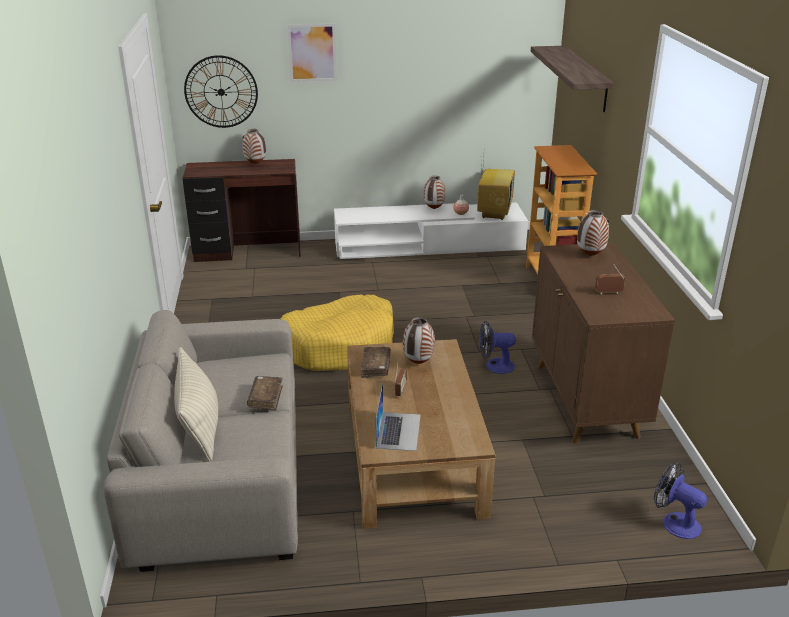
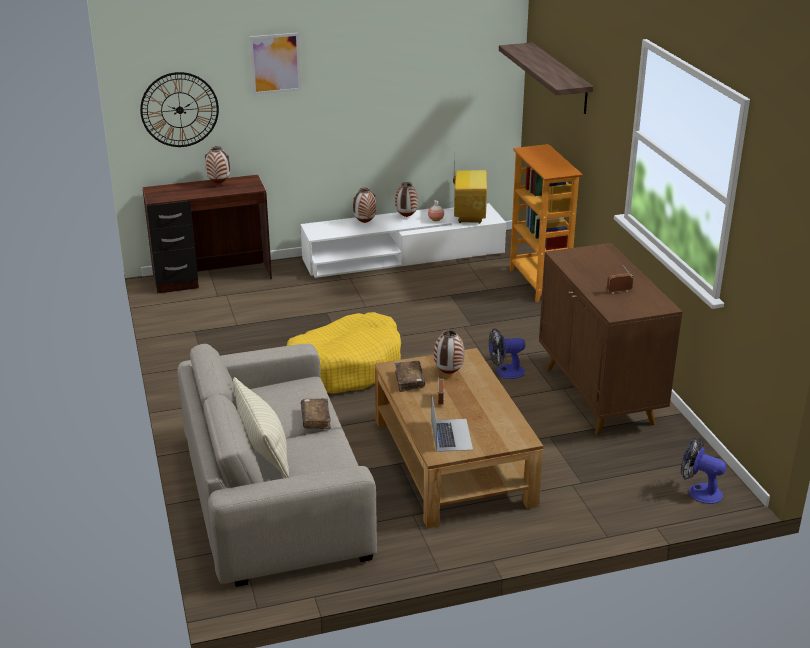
camera: 10 degrees left, 0 degrees up
vase [577,210,609,256] -> vase moved to [353,188,376,223]

